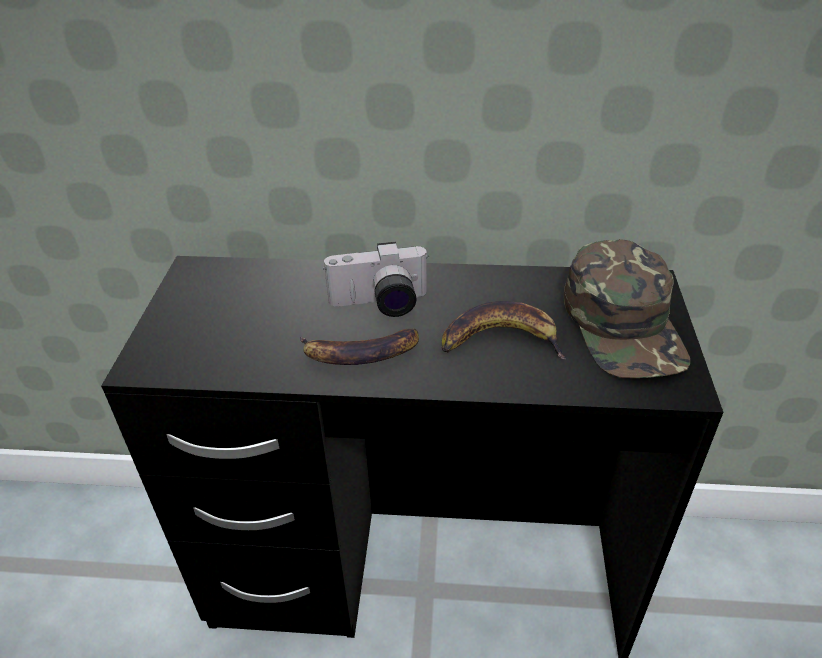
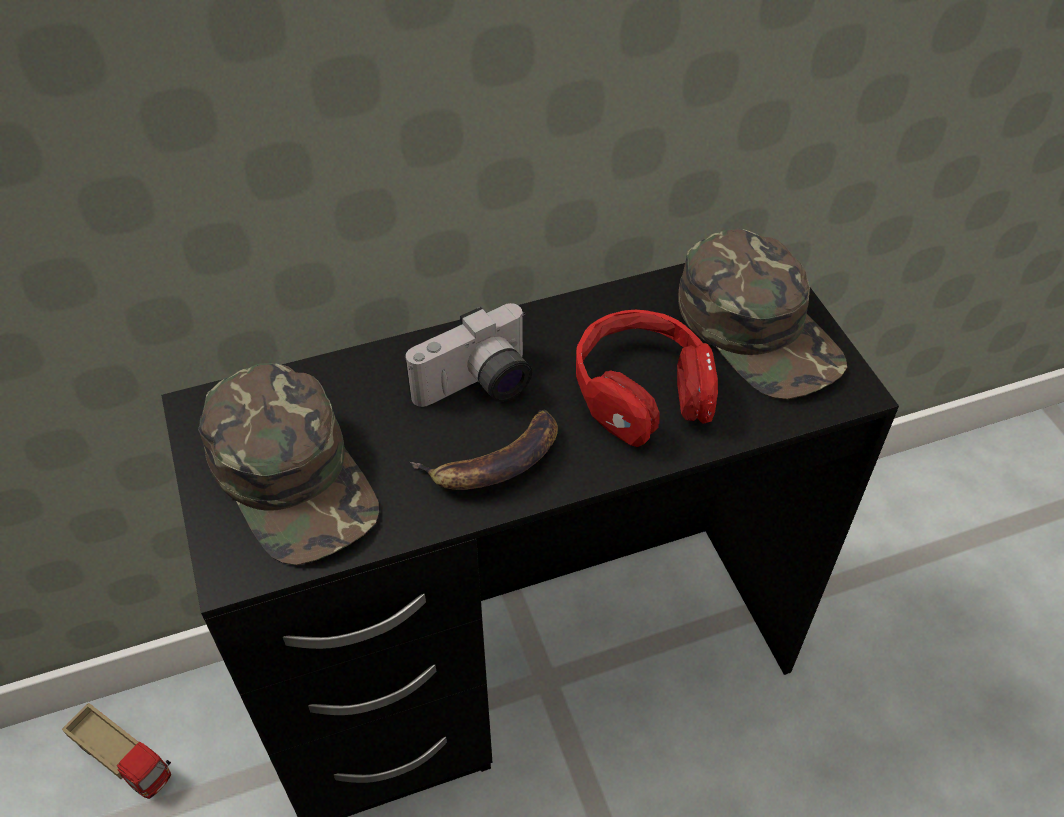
camera: 25 degrees left, 10 degrees up
banana [442,301,565,360] -> red headphones [576,310,718,447]
none -> toy truck [62,703,171,799]
none -> green cap [198,363,379,565]

